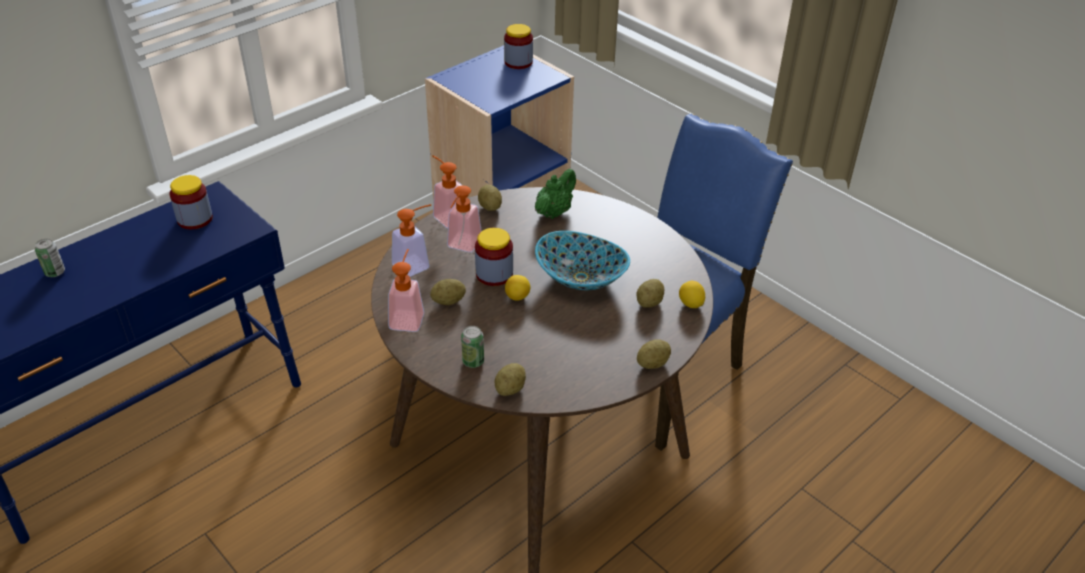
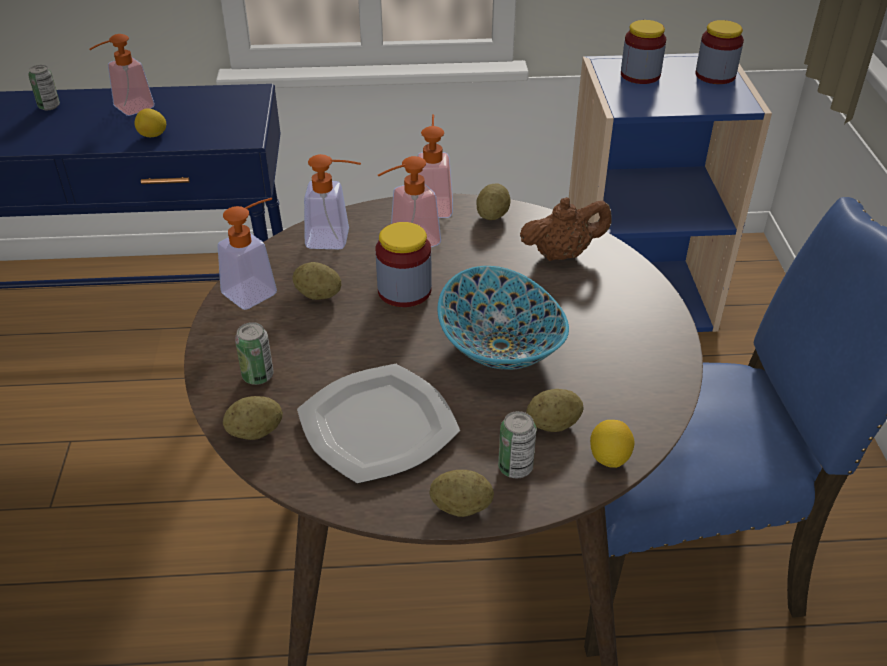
camera: 40 degrees right, 0 degrees up
jar [169,175,213,229] -> jar moved to [621,20,666,84]
lemon [505,275,530,300] -> lemon moved to [134,108,166,137]
green teapot [535,169,576,219] -> brown teapot [520,197,611,261]
none -> soap dispenser [89,34,155,116]
none -> plate [297,364,460,484]
none -> can [498,411,536,478]

